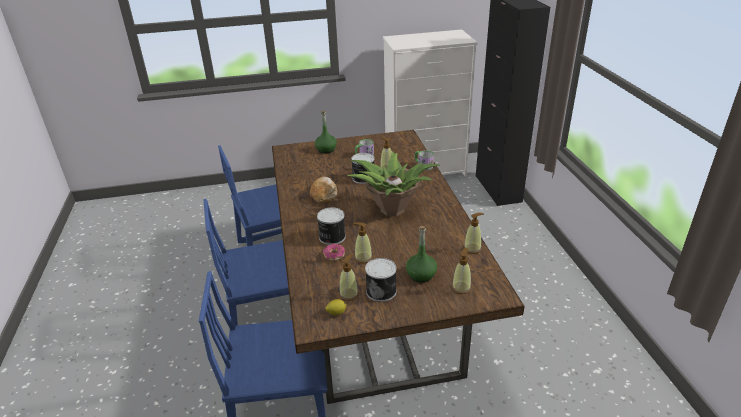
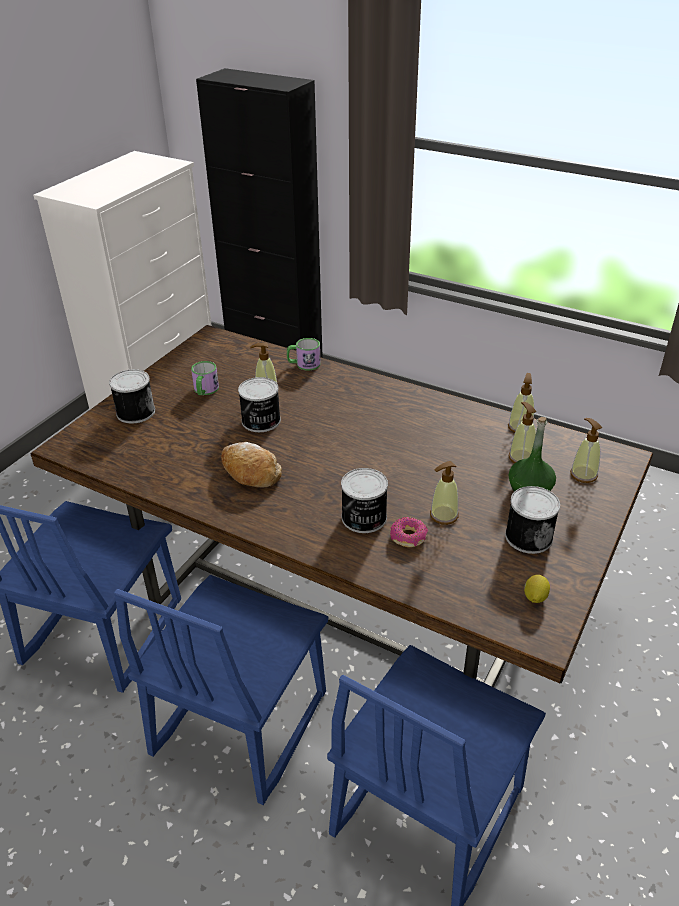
camera: 50 degrees left, 5 degrees up
green bottle [315,111,337,153] -> can [109,369,155,423]
soap dispenser [339,255,358,301] -> soap dispenser moved to [509,402,536,463]
potted plant [347,151,440,216] -> none

